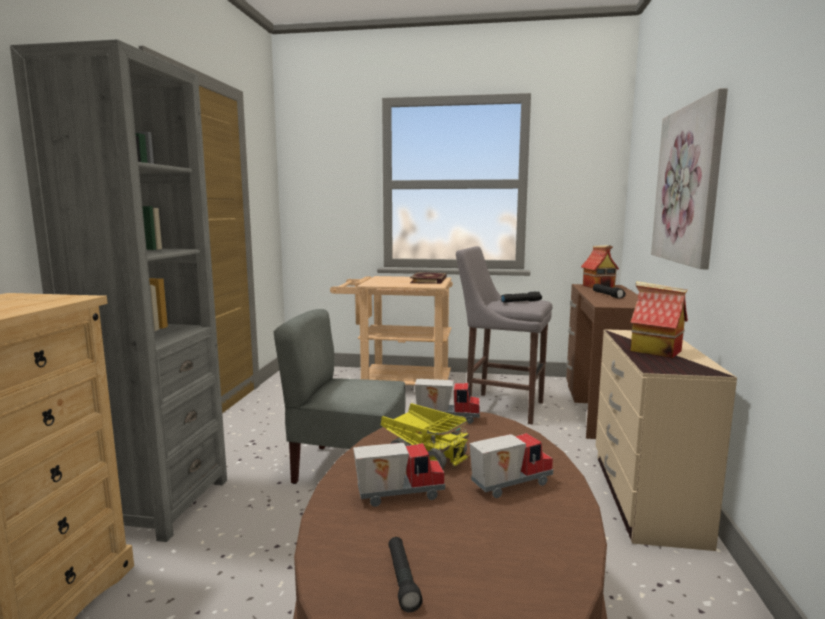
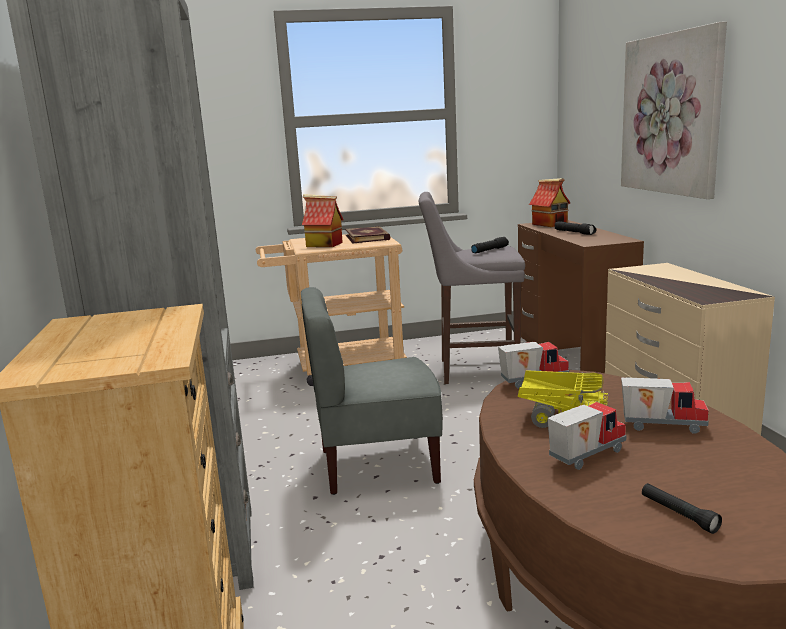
camera: 20 degrees left, 5 degrees up
toy truck [469,433,553,498] -> toy truck turned 60 degrees clockwise [621,377,709,434]
toy house [630,281,688,358] -> toy house moved to [302,194,343,247]

